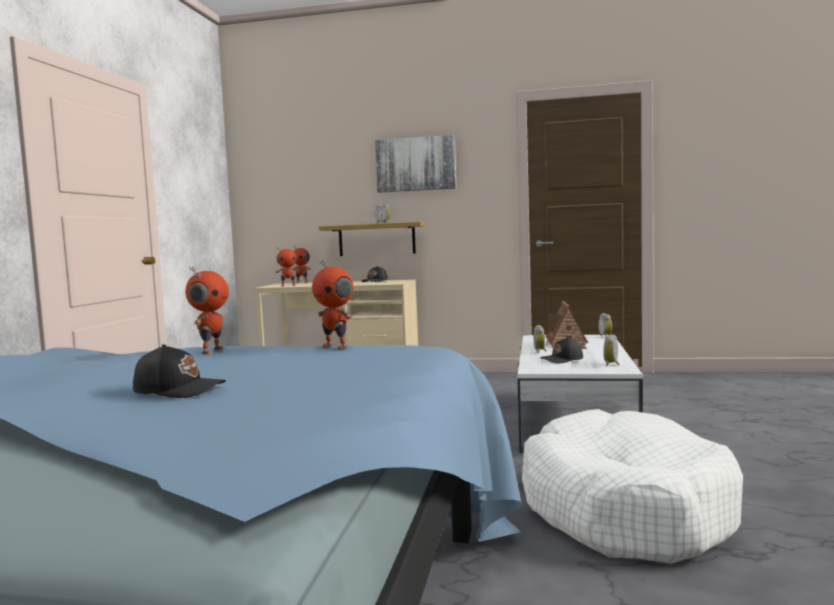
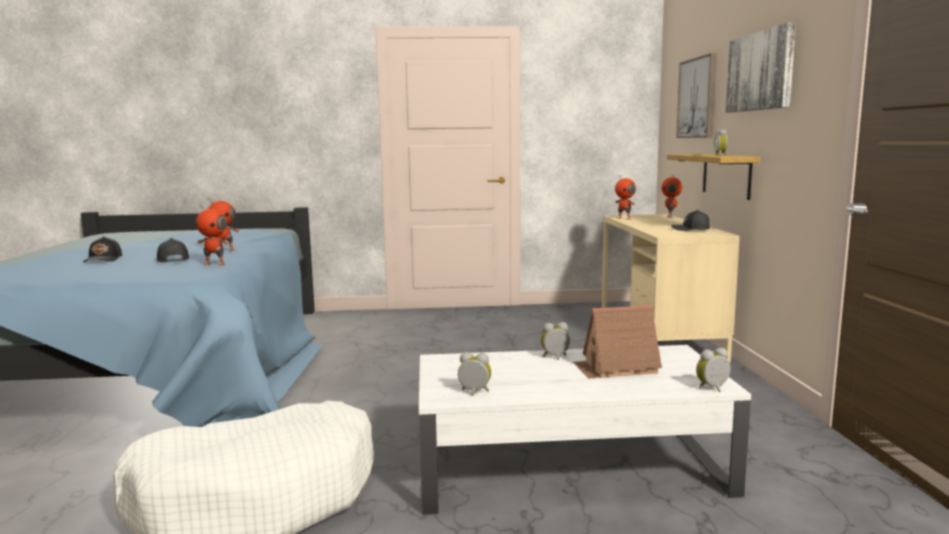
camera: 75 degrees right, 5 degrees up
toy robot [312,260,353,350] -> toy robot turned 105 degrees counterclockwise [196,205,229,266]
black cap [540,337,583,363] -> black cap moved to [157,238,189,262]
none -> picture [676,53,717,138]

